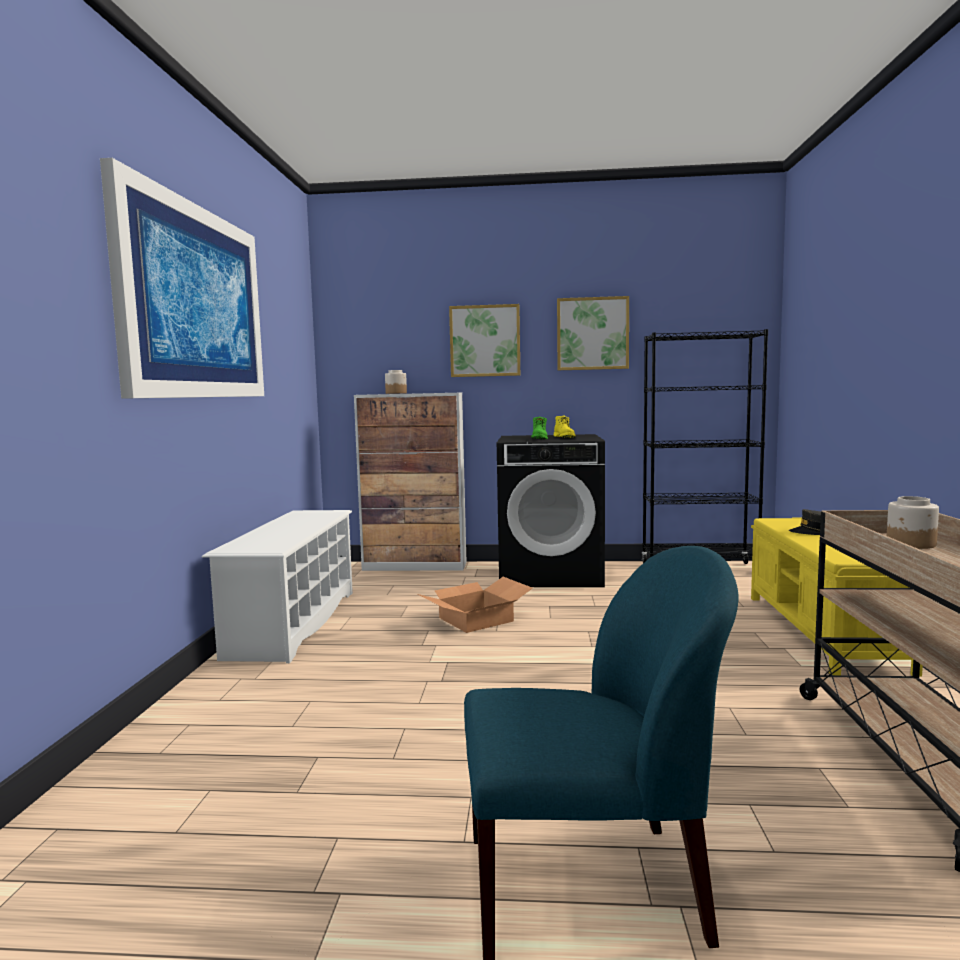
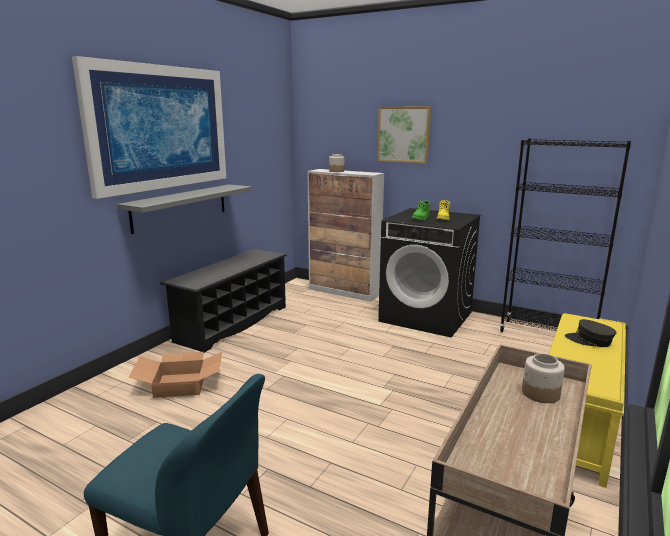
camera: 25 degrees right, 10 degrees up
white shoe rack [202,510,353,663] -> black shoe rack [160,249,287,353]
cardboard box [418,577,533,633] -> cardboard box moved to [129,351,223,398]
picture [557,296,629,370] -> none
none -> grey shelf [117,184,252,234]

